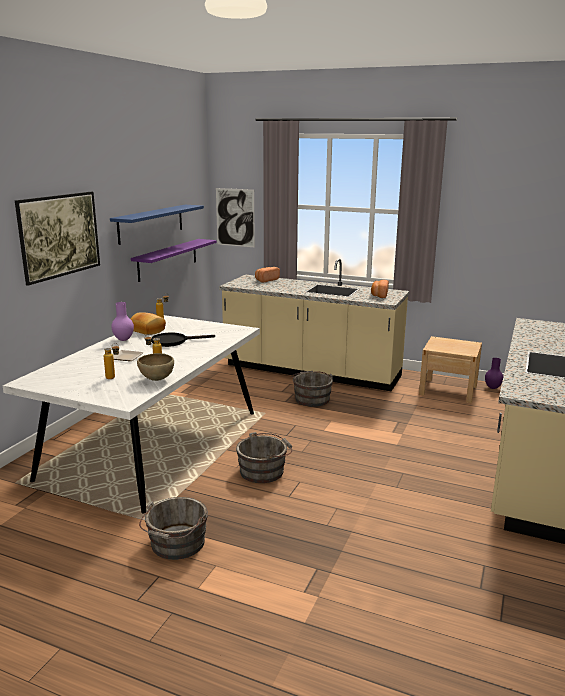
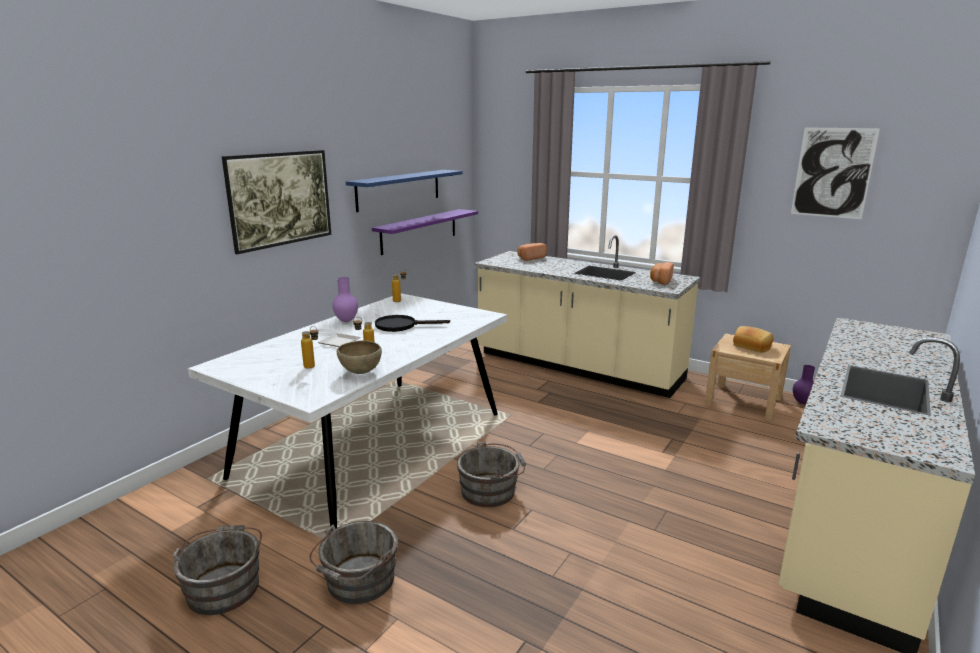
camera: 10 degrees right, 0 degrees up
bread [130,313,166,335] -> bread moved to [733,326,774,353]
picture [216,188,255,247] -> picture moved to [791,127,880,219]
grey bucket [292,371,333,407] -> grey bucket moved to [173,525,262,615]

